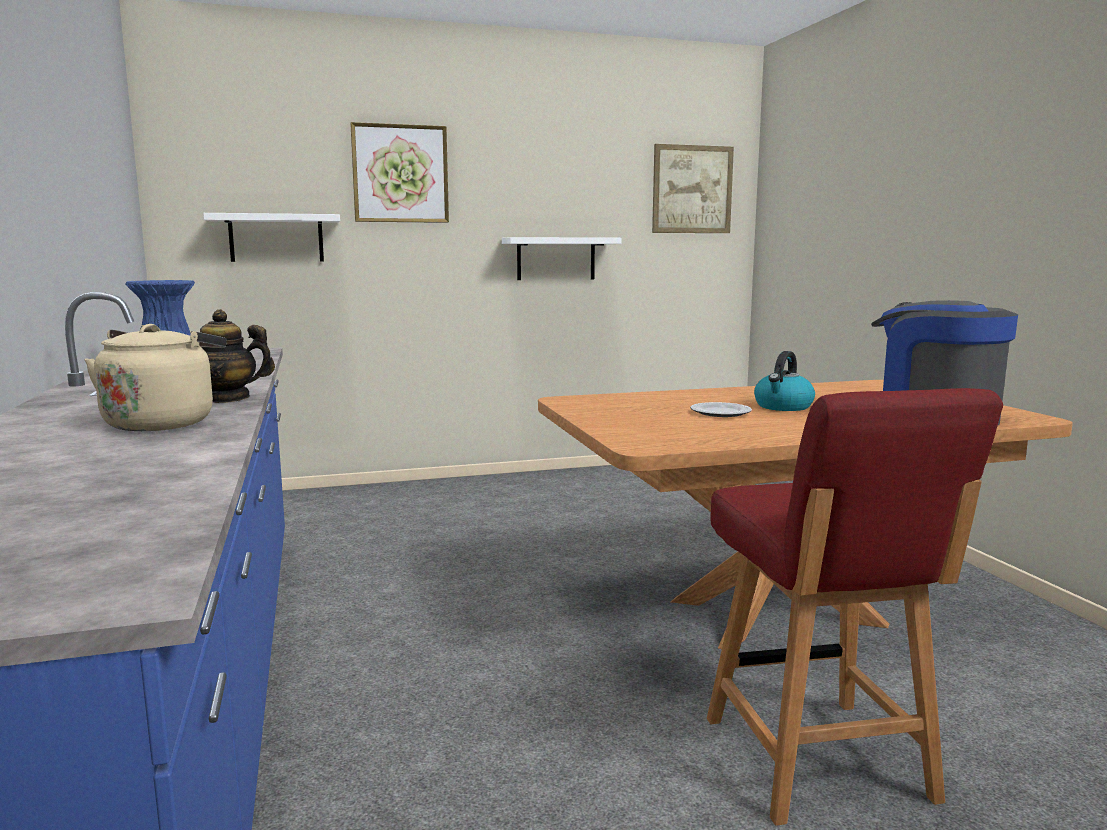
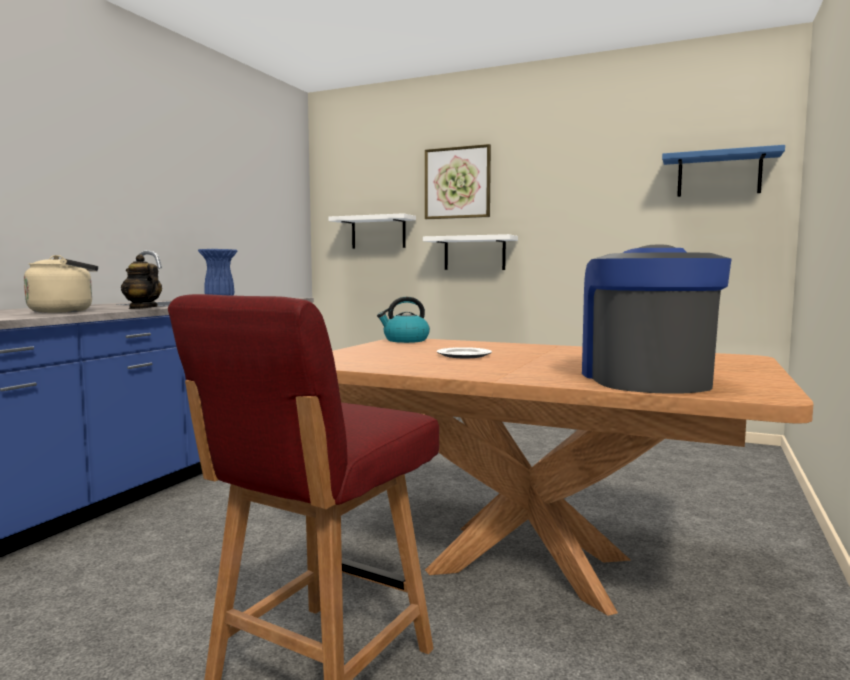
camera: 40 degrees right, 5 degrees down
white shelf [502,237,622,280] -> white shelf moved to [423,234,518,270]
picture [652,144,734,233] -> blue shelf [662,145,785,197]
kettle [754,351,815,411] -> kettle moved to [377,297,430,343]

